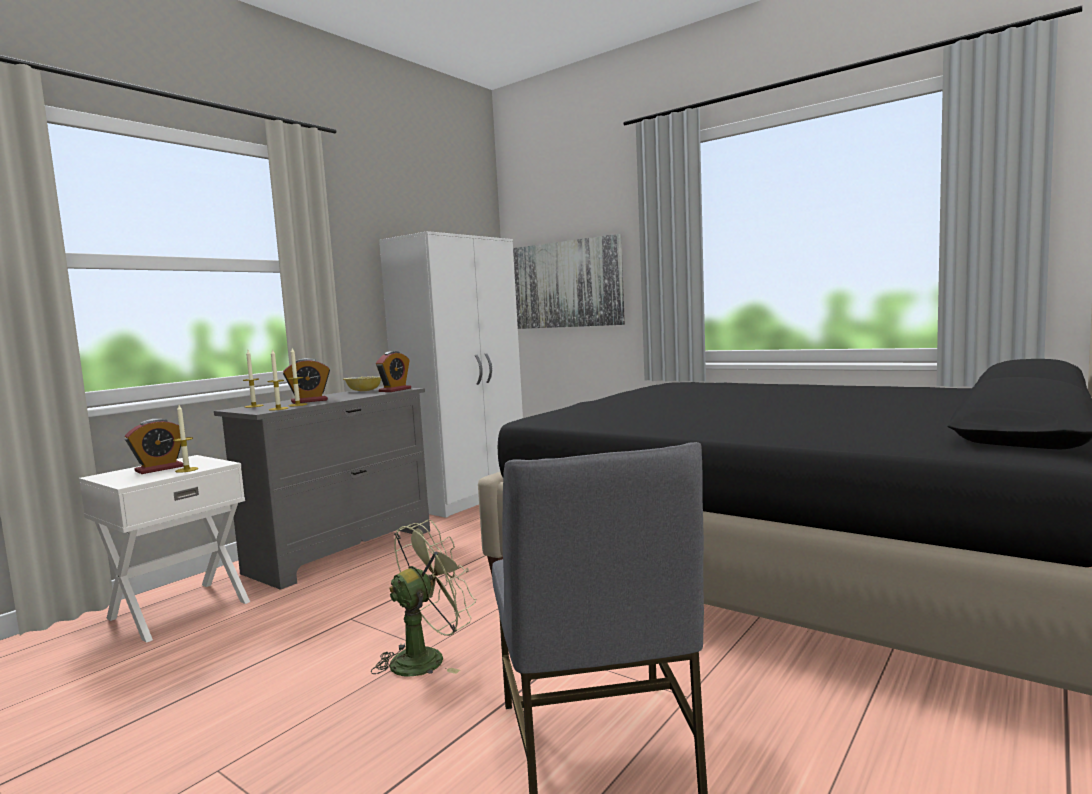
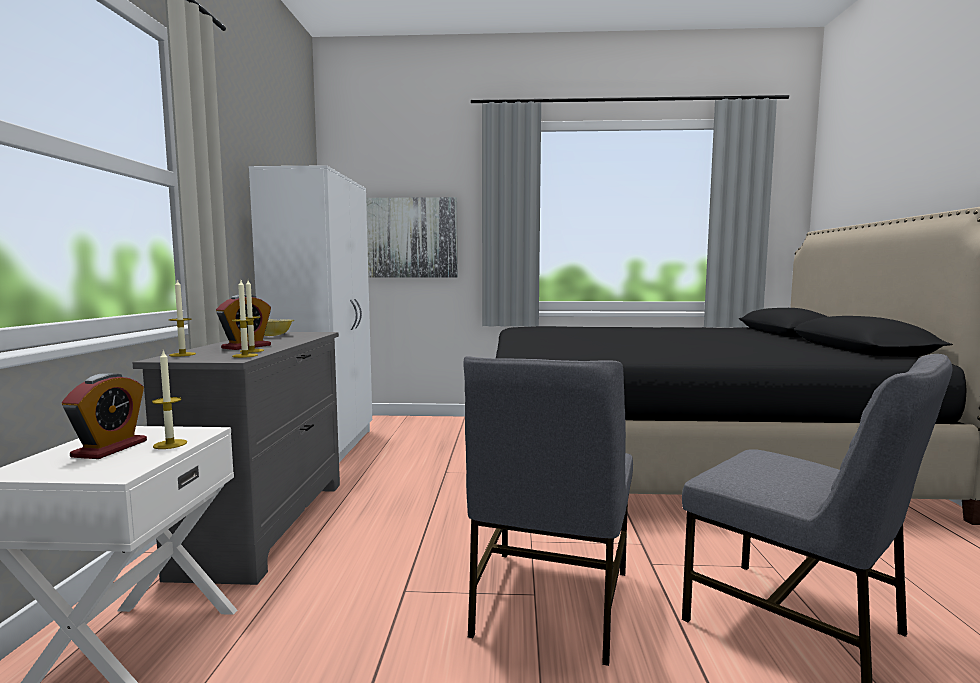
camera: 35 degrees left, 0 degrees up
green fan [371,519,476,677] -> grey chair [463,356,633,666]
alarm clock [376,351,411,392] -> none

